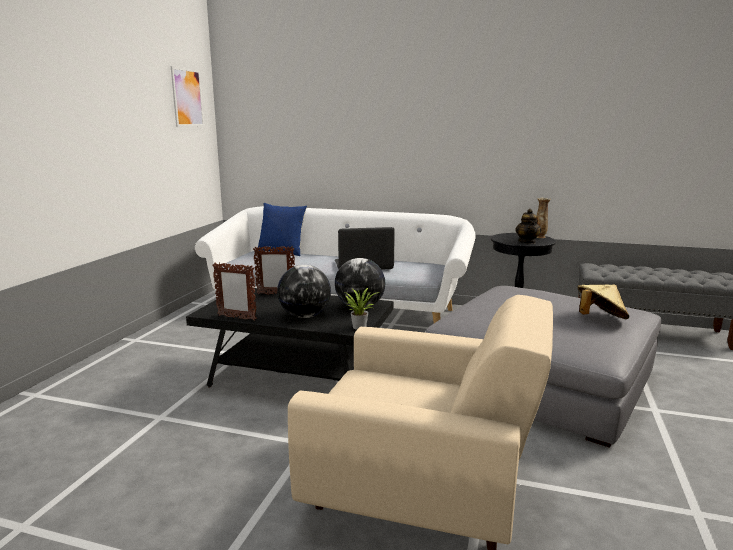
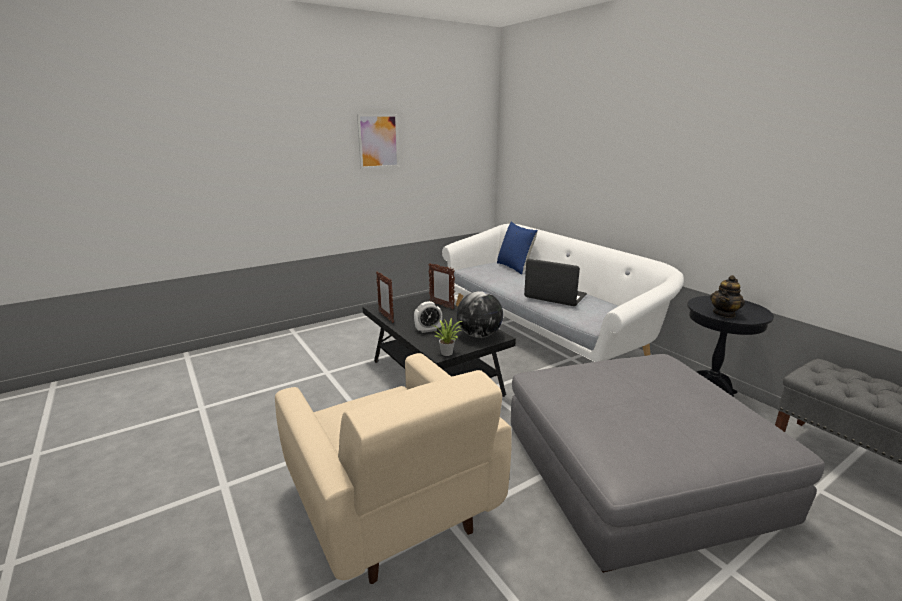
camera: 40 degrees right, 5 degrees up
picture [171,66,204,127] -> picture moved to [357,114,399,169]
globe [277,265,331,318] -> alarm clock [414,301,442,333]
vase [537,198,551,238] -> none
beige hat [577,284,630,319] -> none

